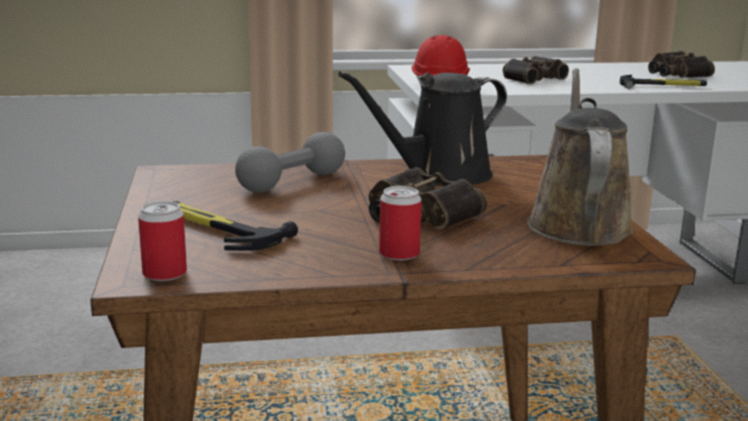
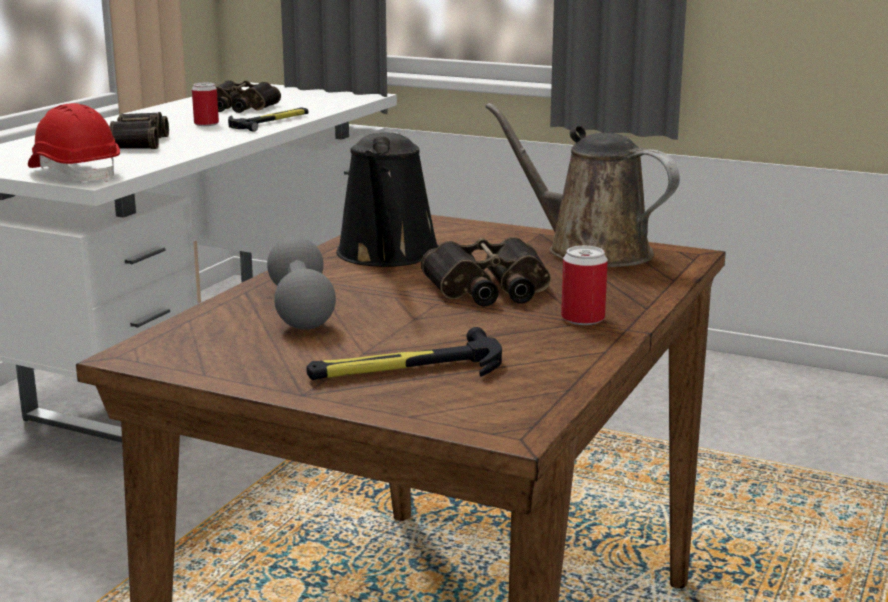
camera: 55 degrees left, 0 degrees up
can [138,201,187,281] -> can moved to [192,83,219,126]

